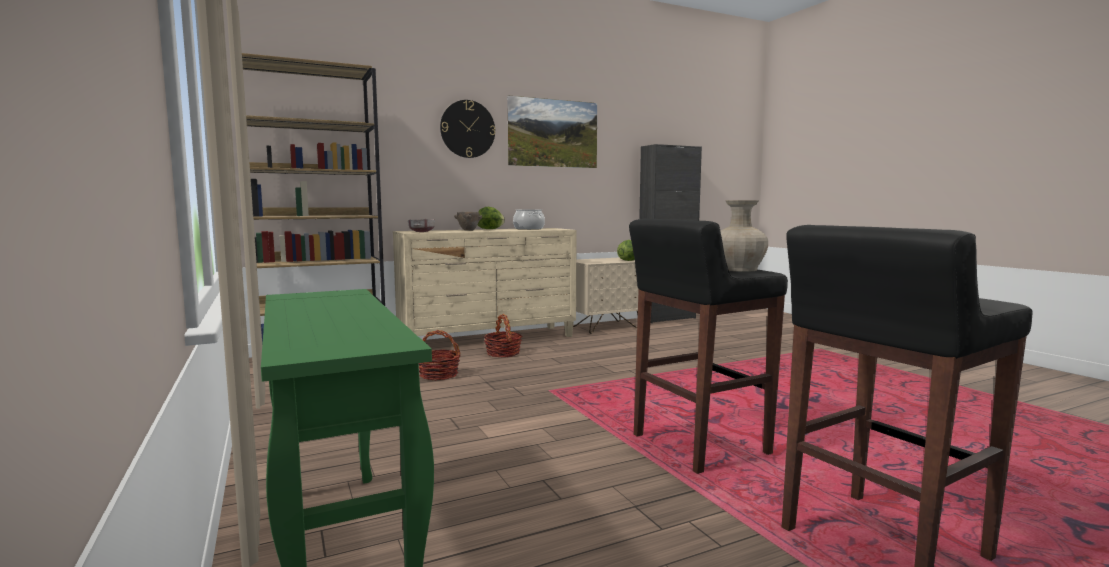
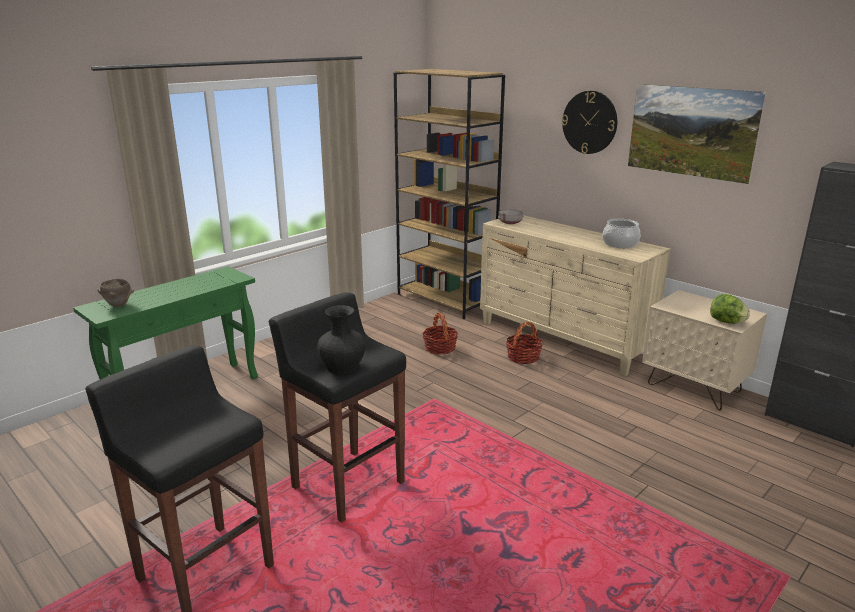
camera: 70 degrees right, 15 degrees up
brown bowl [454,212,482,231] -> brown bowl moved to [97,279,134,307]
lettuce [478,207,505,229] -> none
beige vase [720,200,768,272] -> black vase [317,305,366,374]

